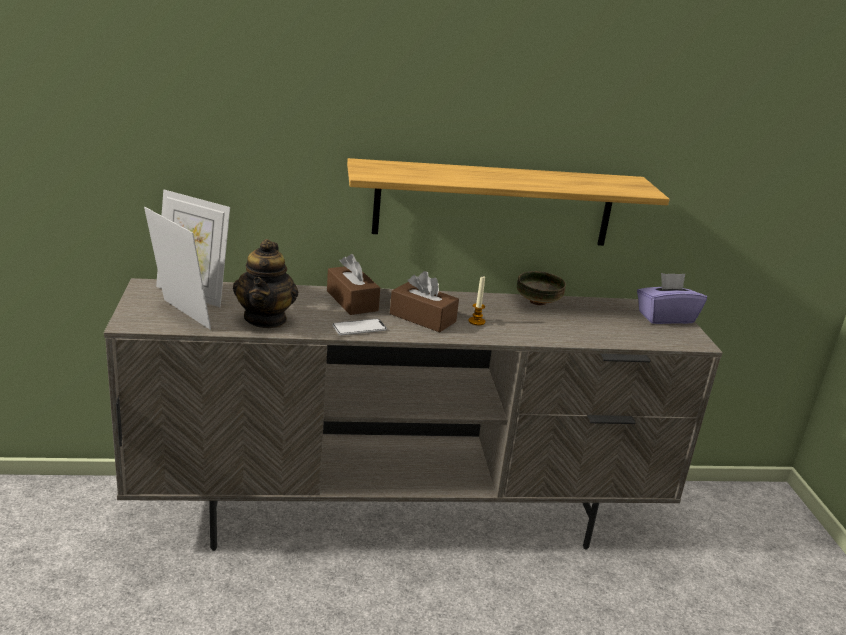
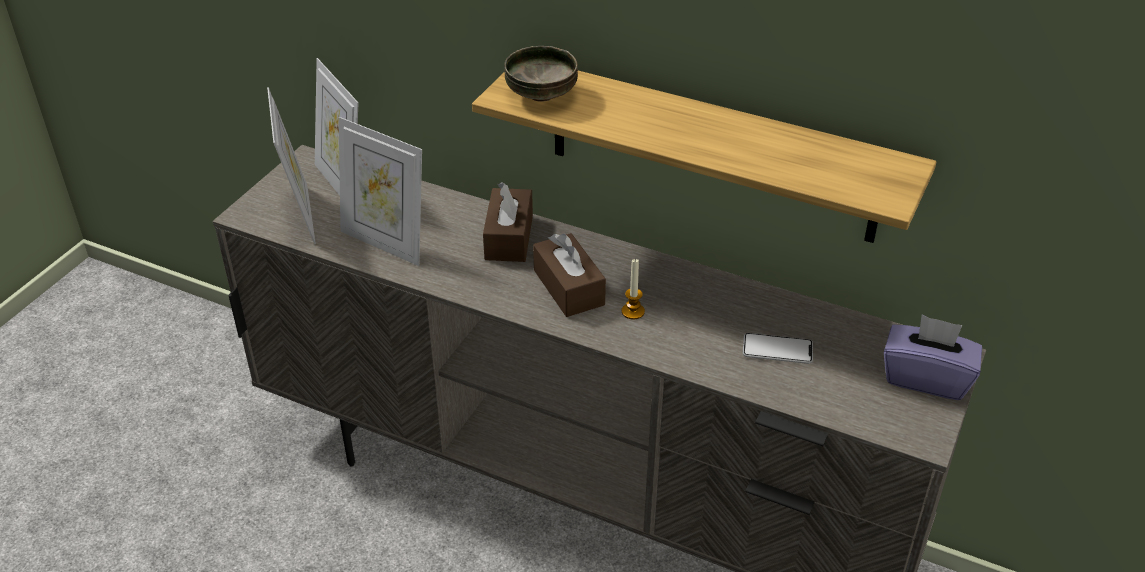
camera: 35 degrees right, 15 degrees up
teapot [233,239,298,328] -> picture frame [339,117,422,266]
phone [332,319,387,335] -> phone moved to [743,333,813,364]
bowl [517,271,566,306] -> bowl moved to [504,46,578,102]

